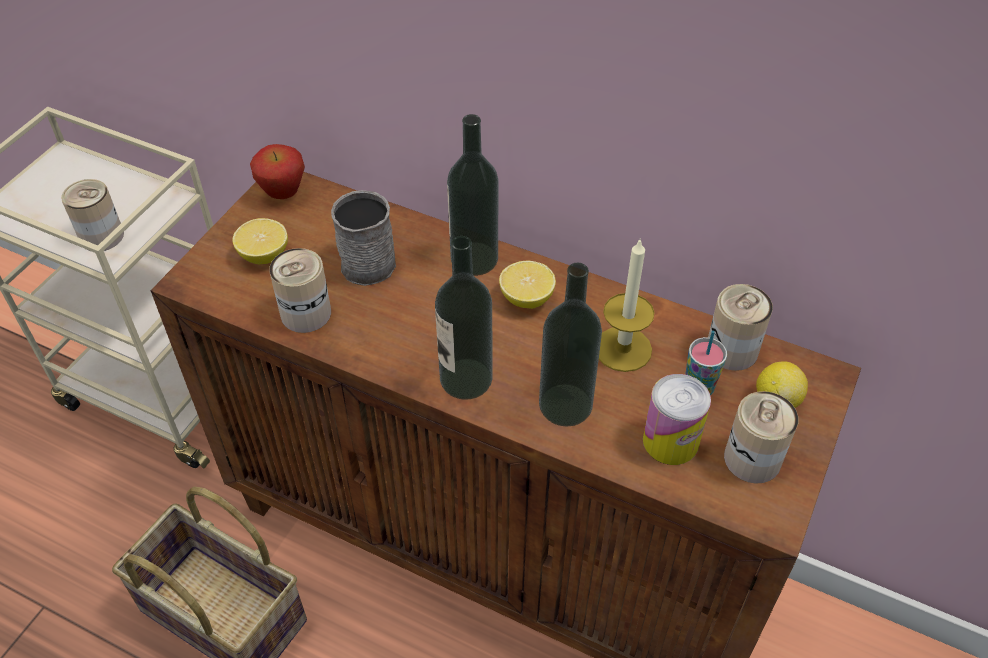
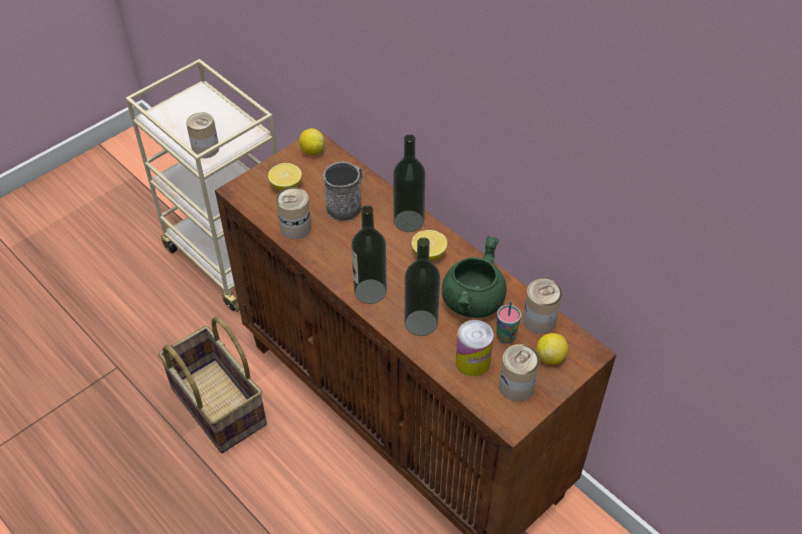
camera: 20 degrees right, 0 degrees up
apple [250,144,305,199] -> lemon [299,128,325,155]
candle [599,240,655,372] -> green cooking pot [442,236,507,318]

